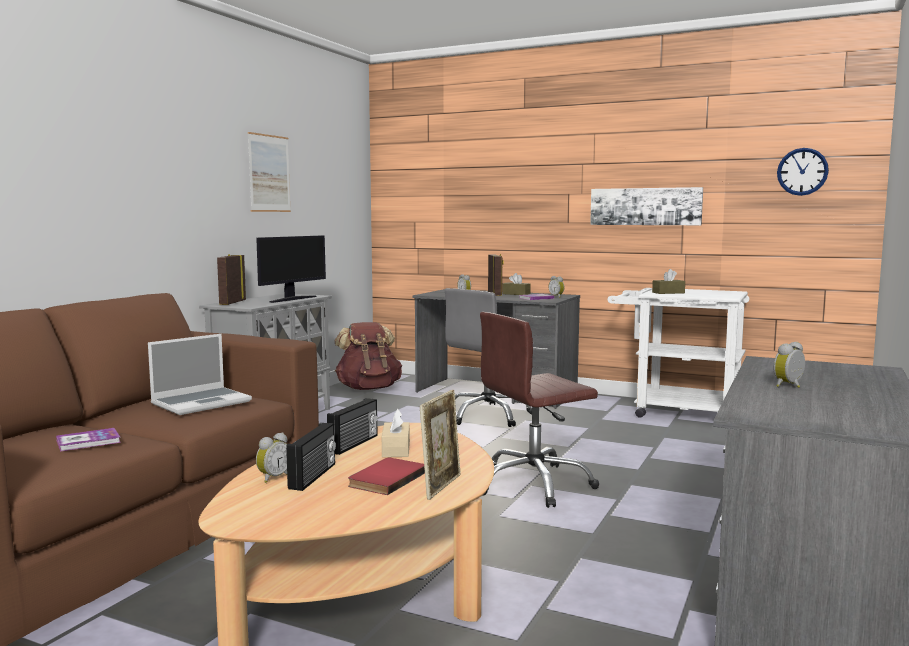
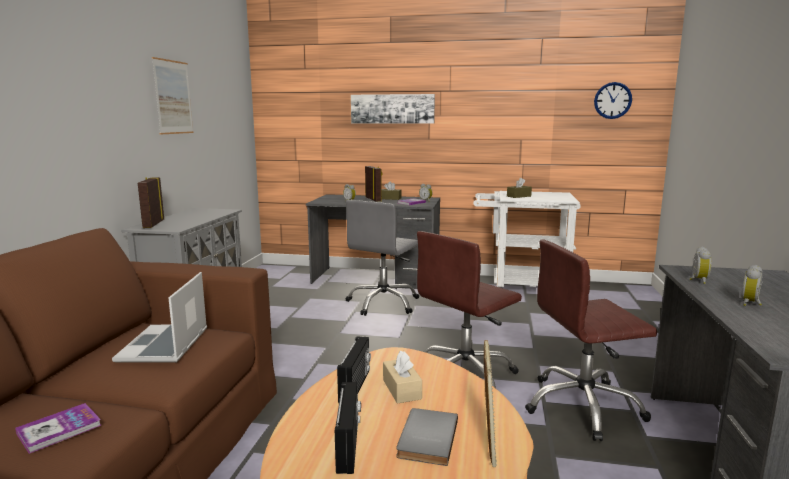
camera: 15 degrees left, 5 degrees up
laptop [148,334,252,415] -> laptop turned 150 degrees clockwise [112,272,207,363]
monitor [256,235,326,303] -> none
alarm clock [256,432,287,483] -> alarm clock moved to [690,247,711,284]
brown backpack [335,322,402,390] -> none
red book [348,458,425,495] -> grey book [396,408,458,466]
picture [590,187,703,225] -> picture moved to [351,94,435,124]
none -> brown office chair [525,239,657,441]

